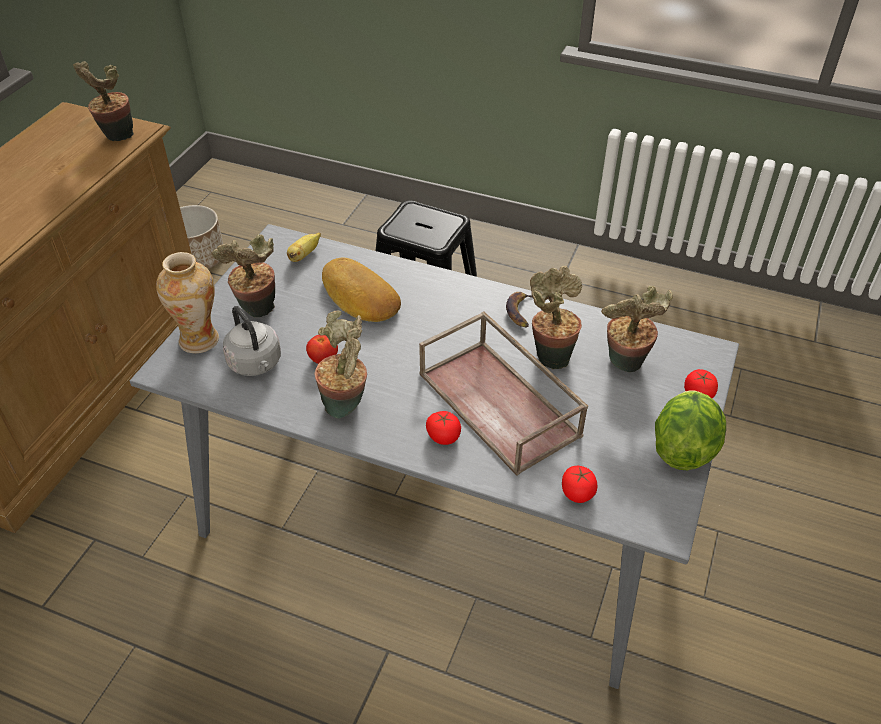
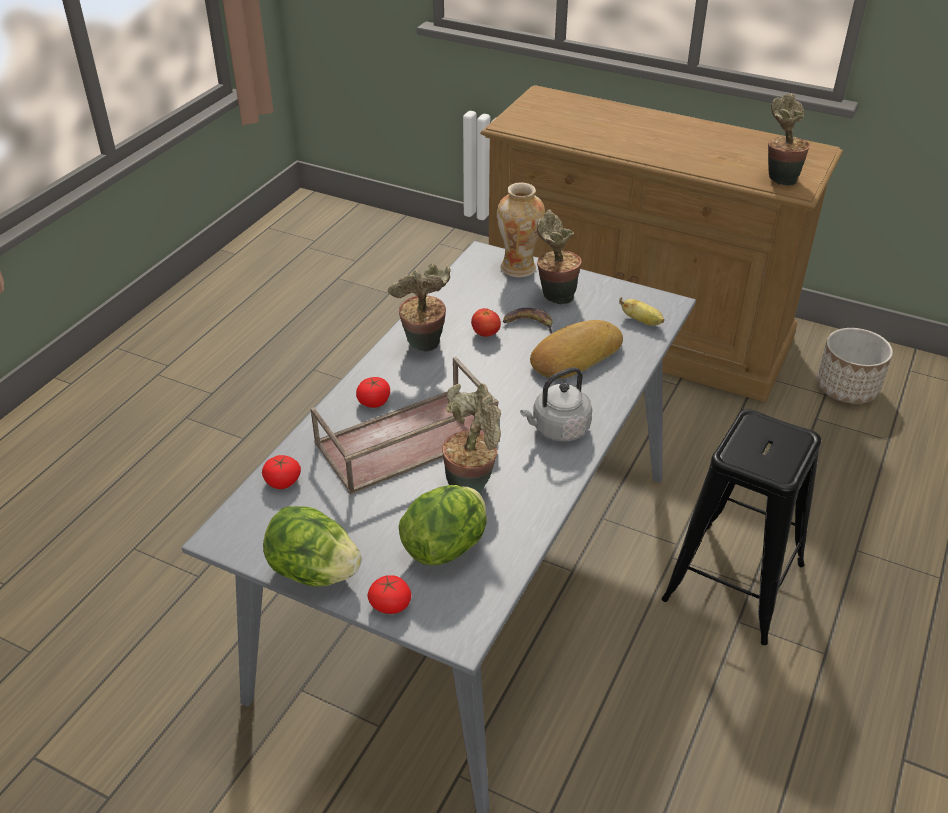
camera: 95 degrees right, 5 degrees down
grey kettle [223,306,281,376] -> grey kettle moved to [520,367,592,441]
banana [506,292,532,328] -> banana moved to [503,308,553,334]
potted plant [601,286,673,372] -> lettuce [399,485,487,565]

